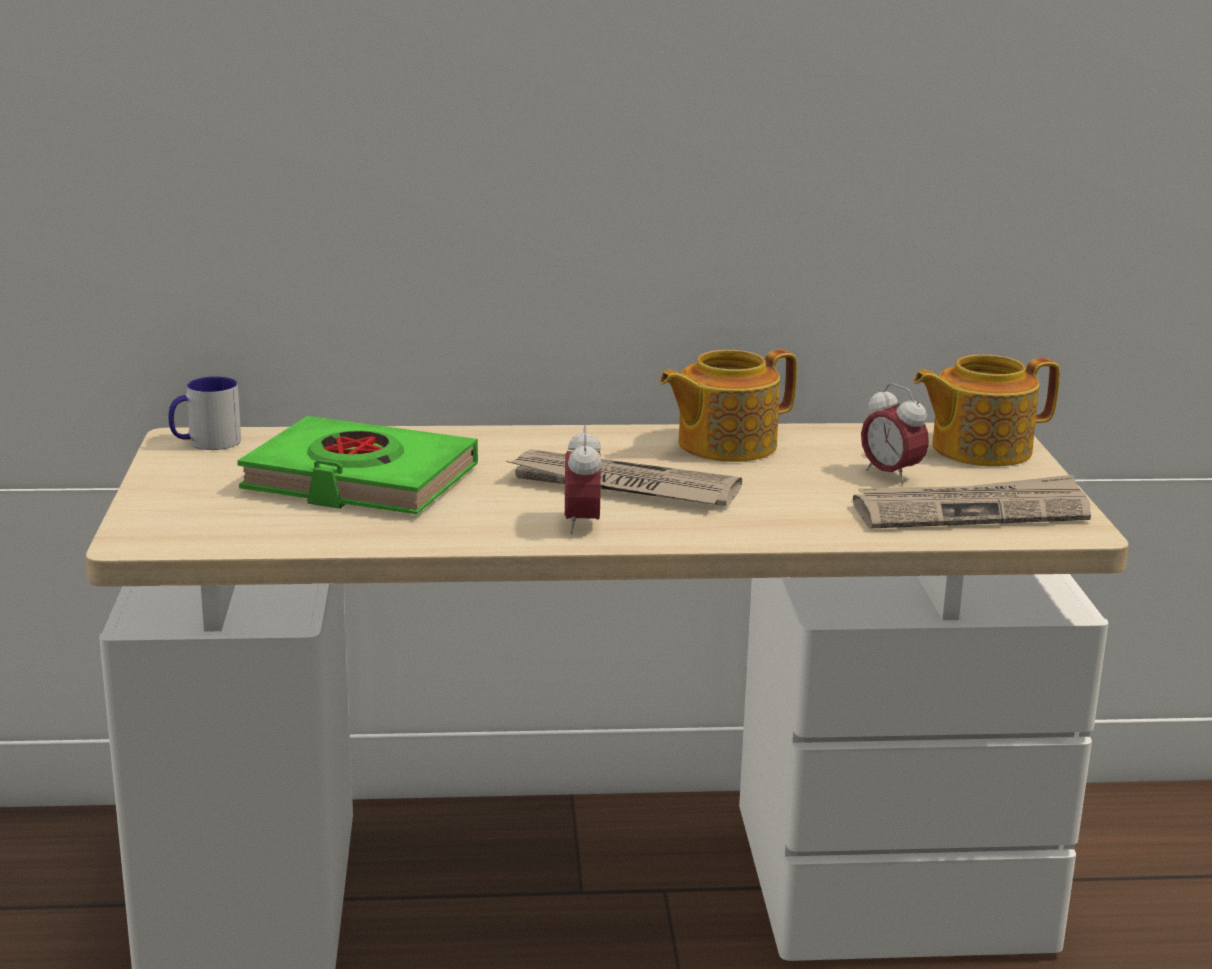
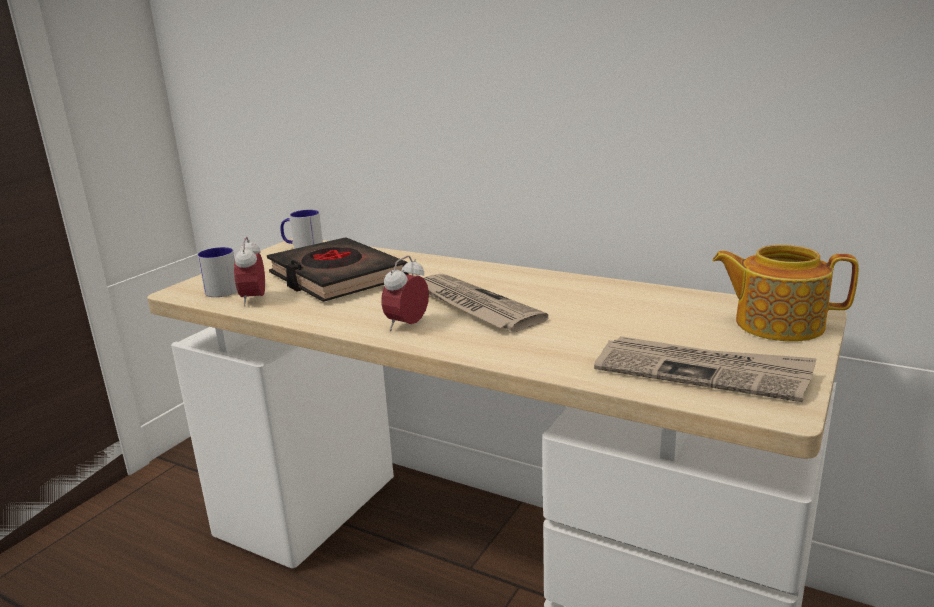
camera: 35 degrees right, 0 degrees up
green book [237,416,478,514] -> black book [267,237,409,302]
teapot [659,349,797,462] -> none
alarm clock [861,383,929,484] -> alarm clock moved to [234,237,265,307]
none -> mug [198,247,238,297]

